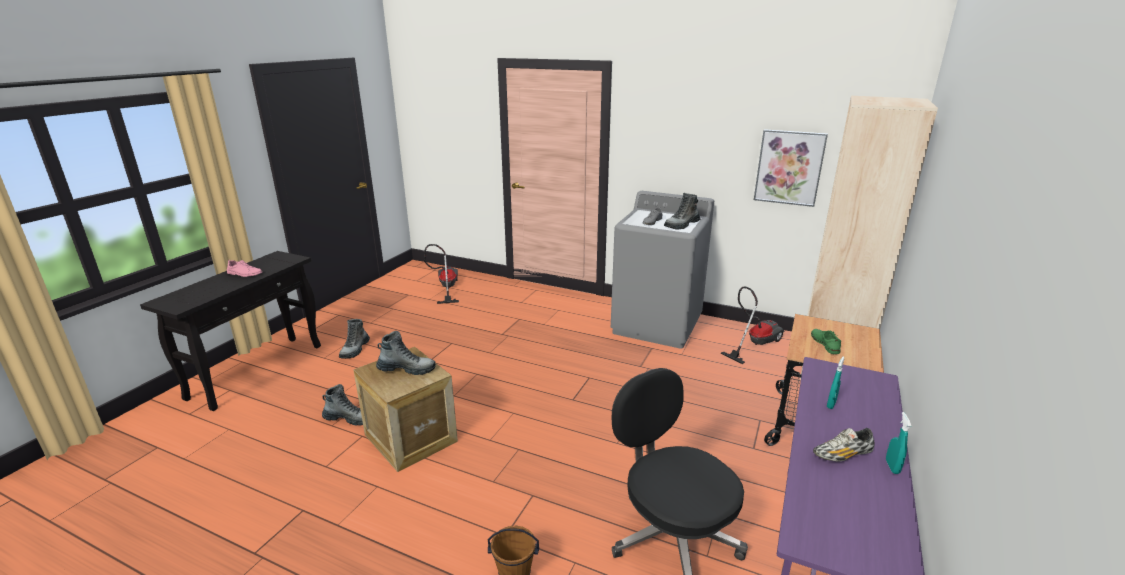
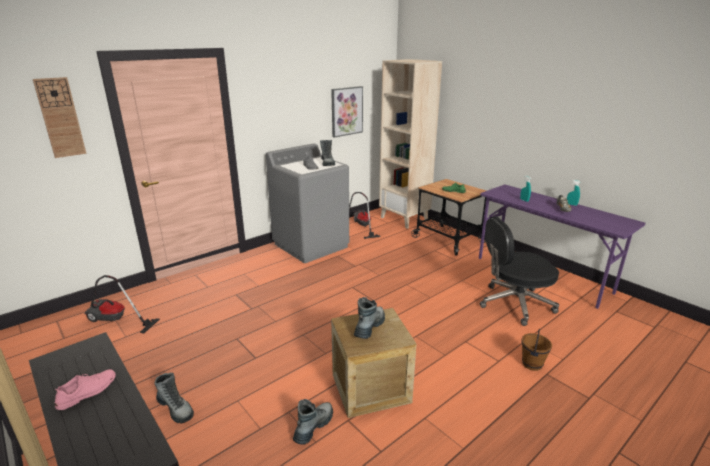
camera: 65 degrees left, 0 degrees up
none -> wall clock [33,77,86,158]

